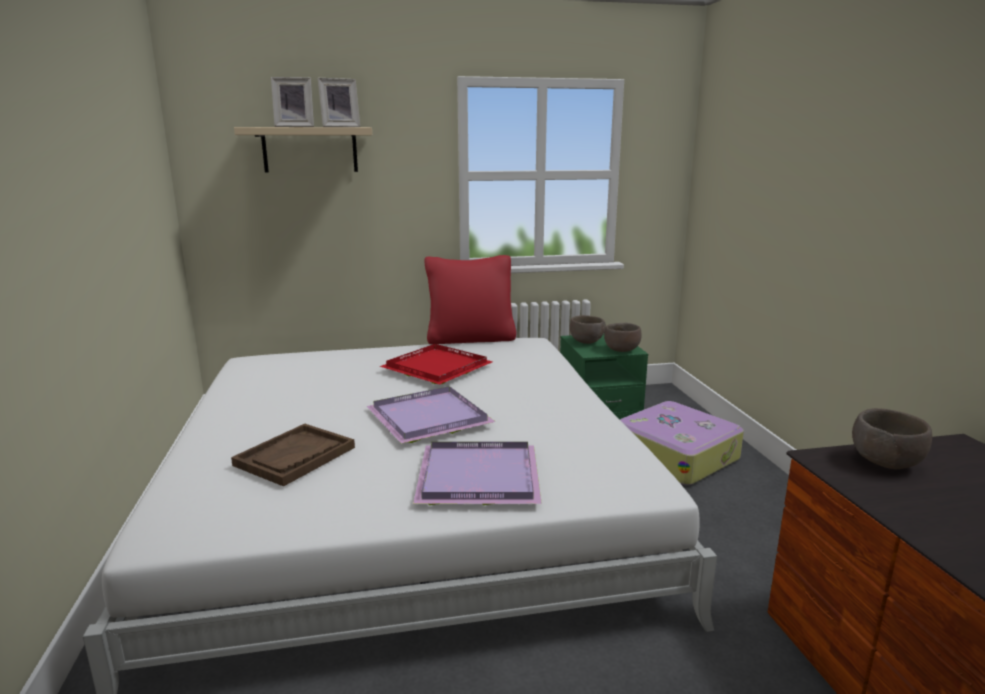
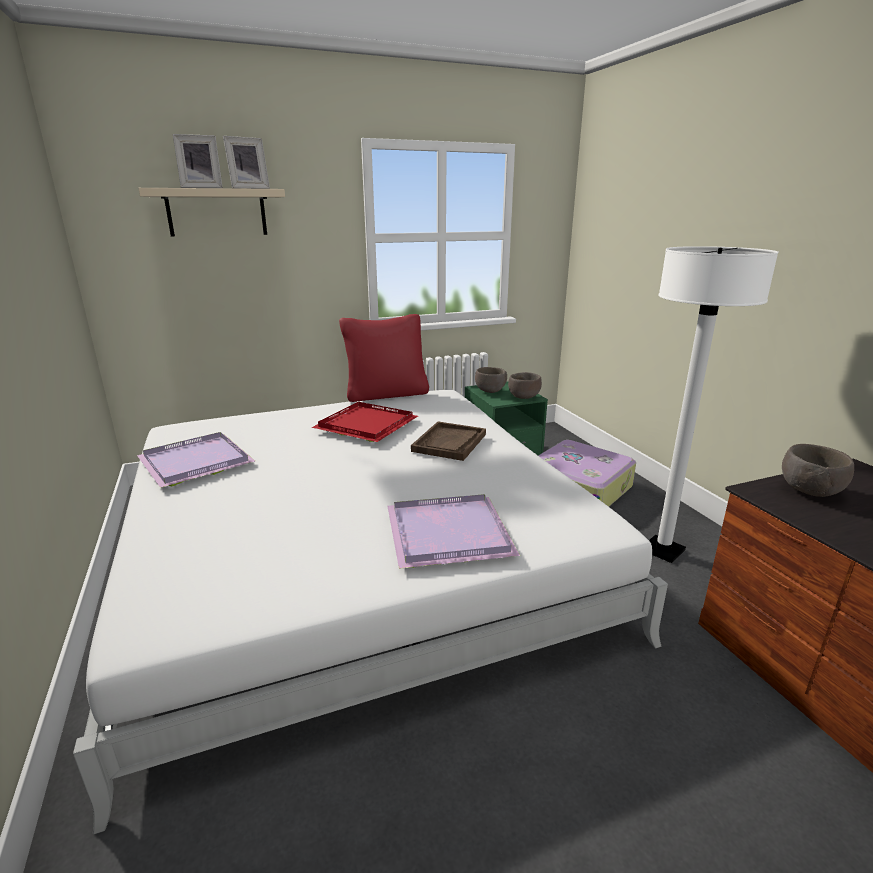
camera: 10 degrees left, 5 degrees up
brown tray [231,424,355,487] -> brown tray moved to [411,422,486,461]
purple tray [367,386,495,444] -> purple tray moved to [137,432,255,488]
none -> white floor lamp [649,246,778,563]

